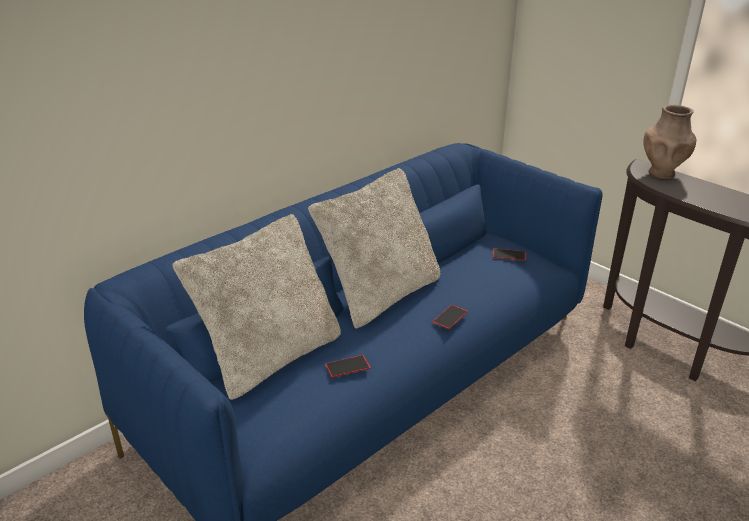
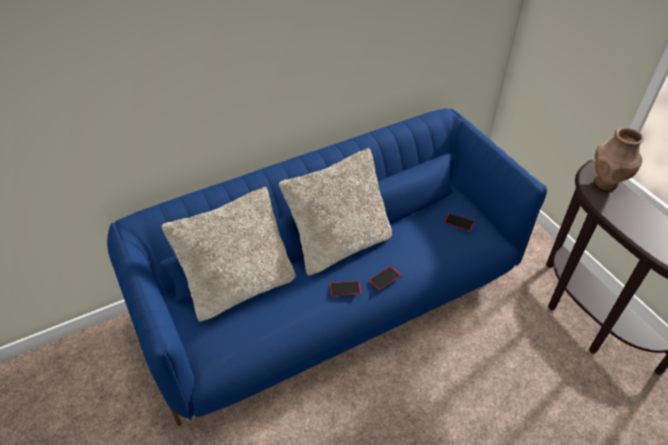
camera: 15 degrees right, 15 degrees up
phone [325,355,371,378] -> phone moved to [330,281,361,296]

